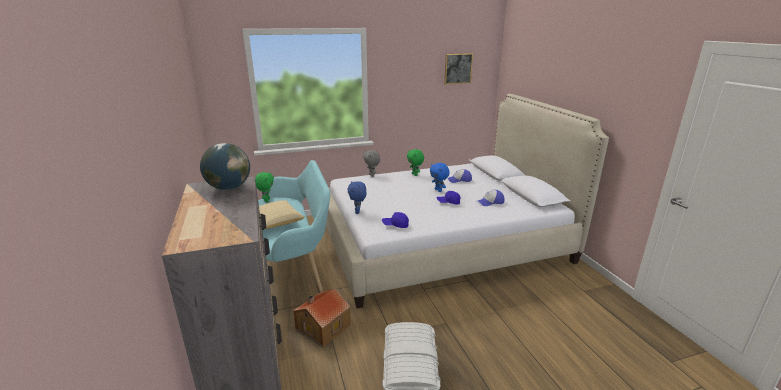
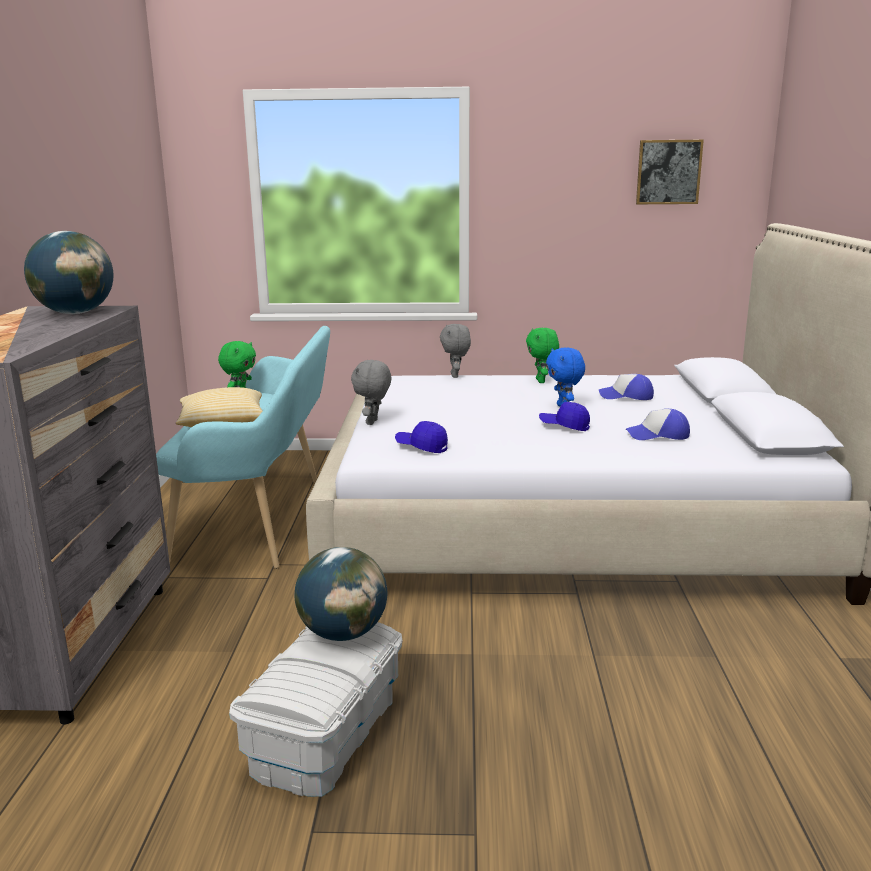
camera: 20 degrees right, 5 degrees down
toy house [293,289,351,347] -> none
blue plush toy [348,181,366,214] -> grey plush toy [351,360,392,425]
none -> globe [295,547,387,641]

